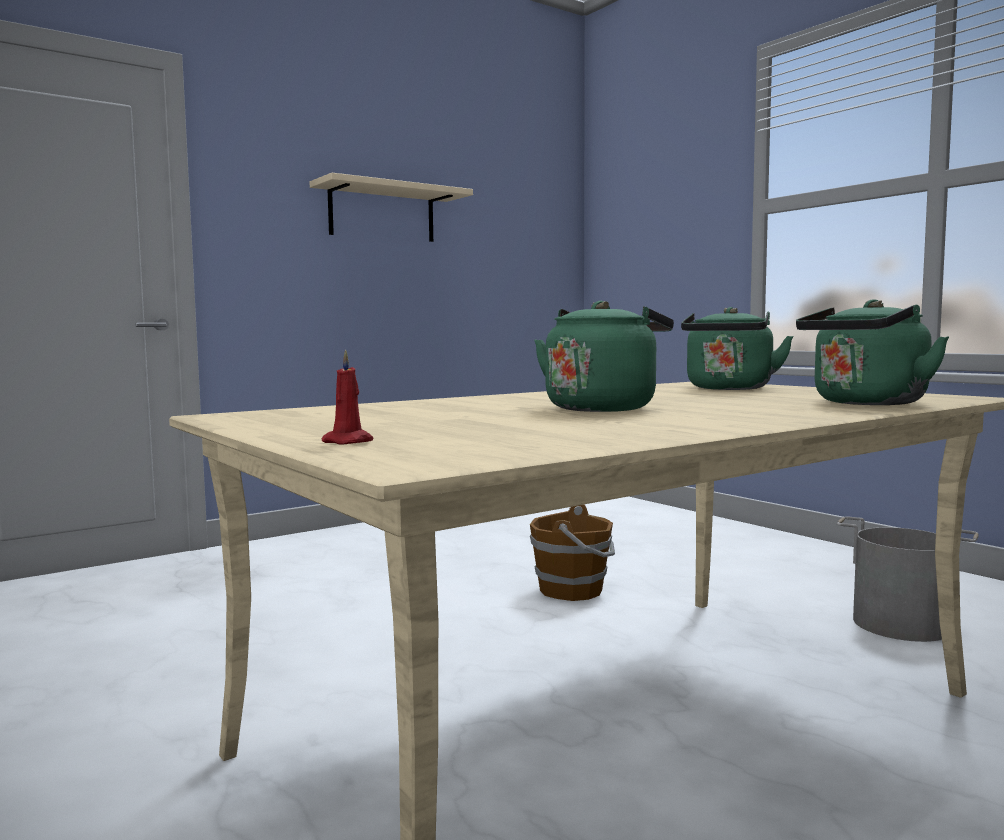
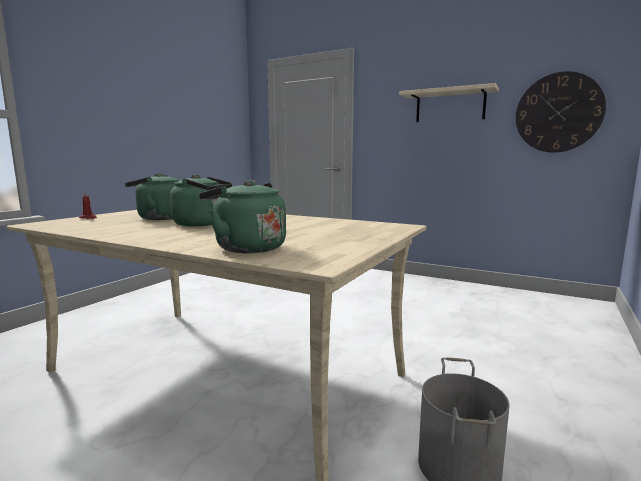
camera: 65 degrees right, 5 degrees up
brown bucket [530,505,615,601] -> none
green kettle [681,307,793,390] -> green kettle moved to [125,173,180,220]
none -> wall clock [516,71,606,153]

